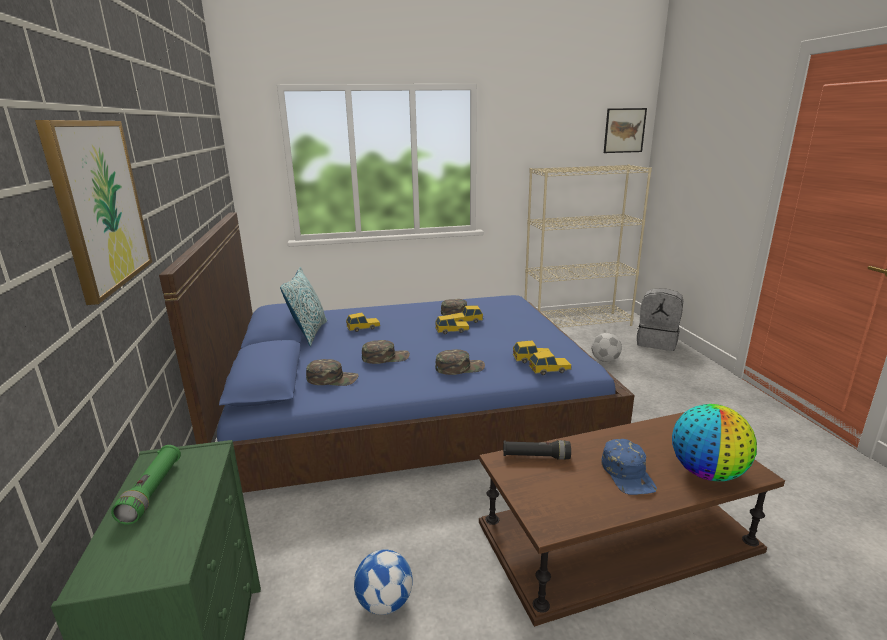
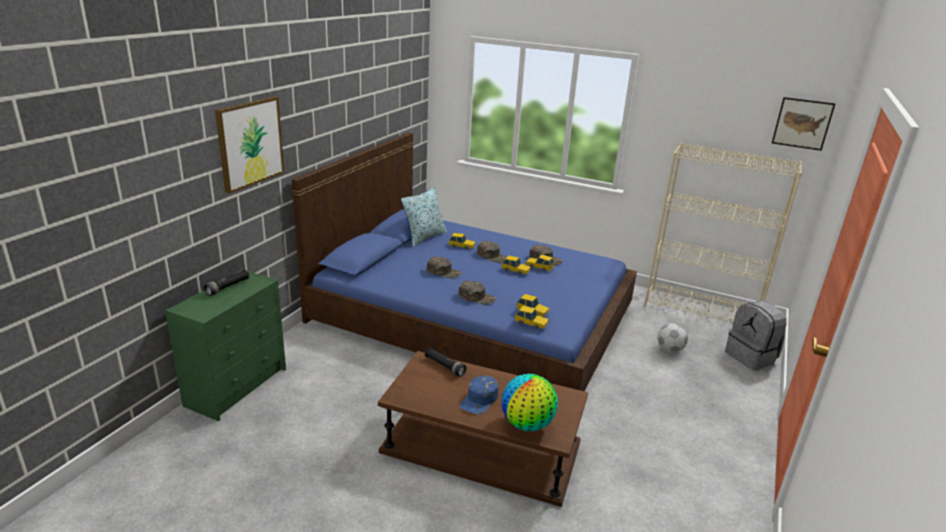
camera: 35 degrees right, 5 degrees up
green flashlight [111,445,181,525] -> black flashlight [204,270,249,296]
green cap [306,359,359,386] -> green cap moved to [477,241,507,263]
football [354,549,413,615] -> none

